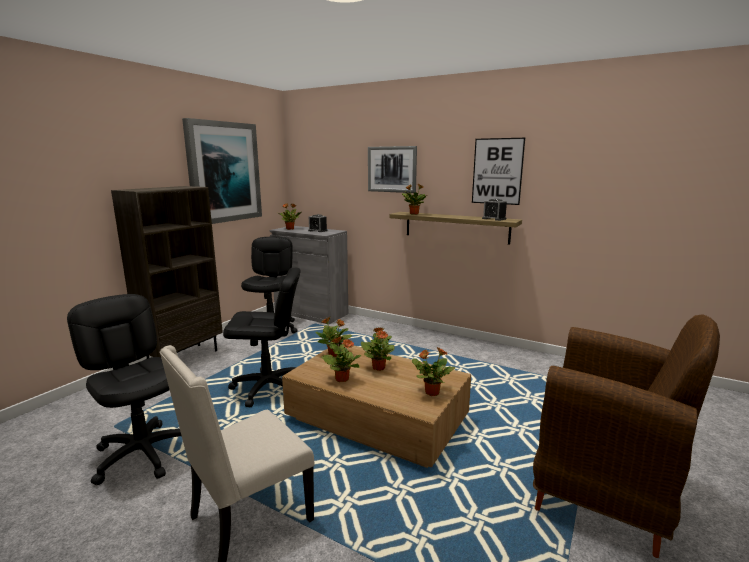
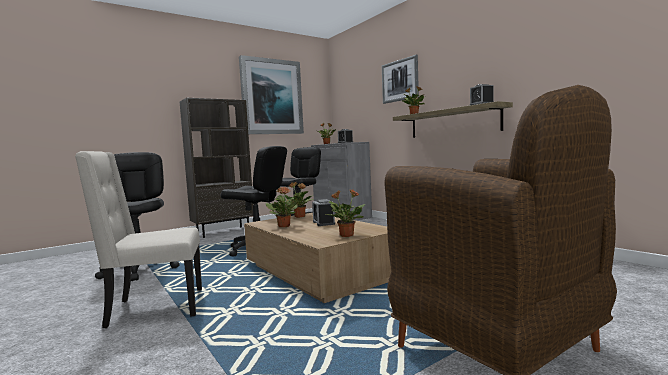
camera: 25 degrees right, 10 degrees down
potted plant [361,327,395,371] -> alarm clock [312,199,335,226]
picture [472,138,525,205] -> none

